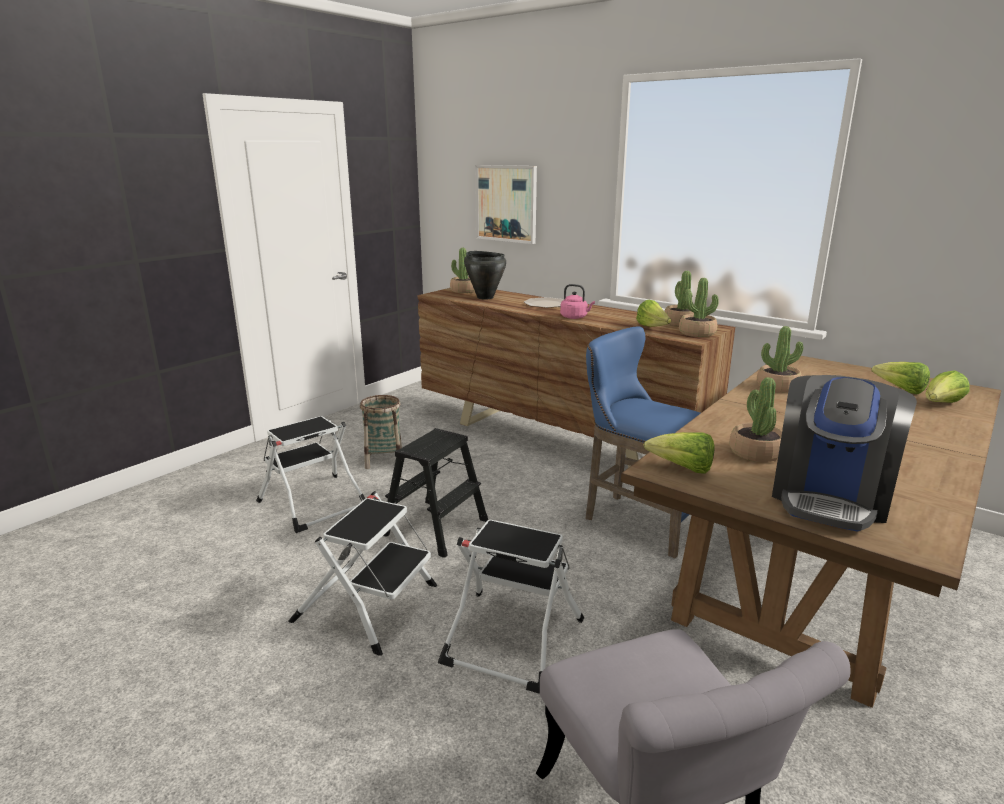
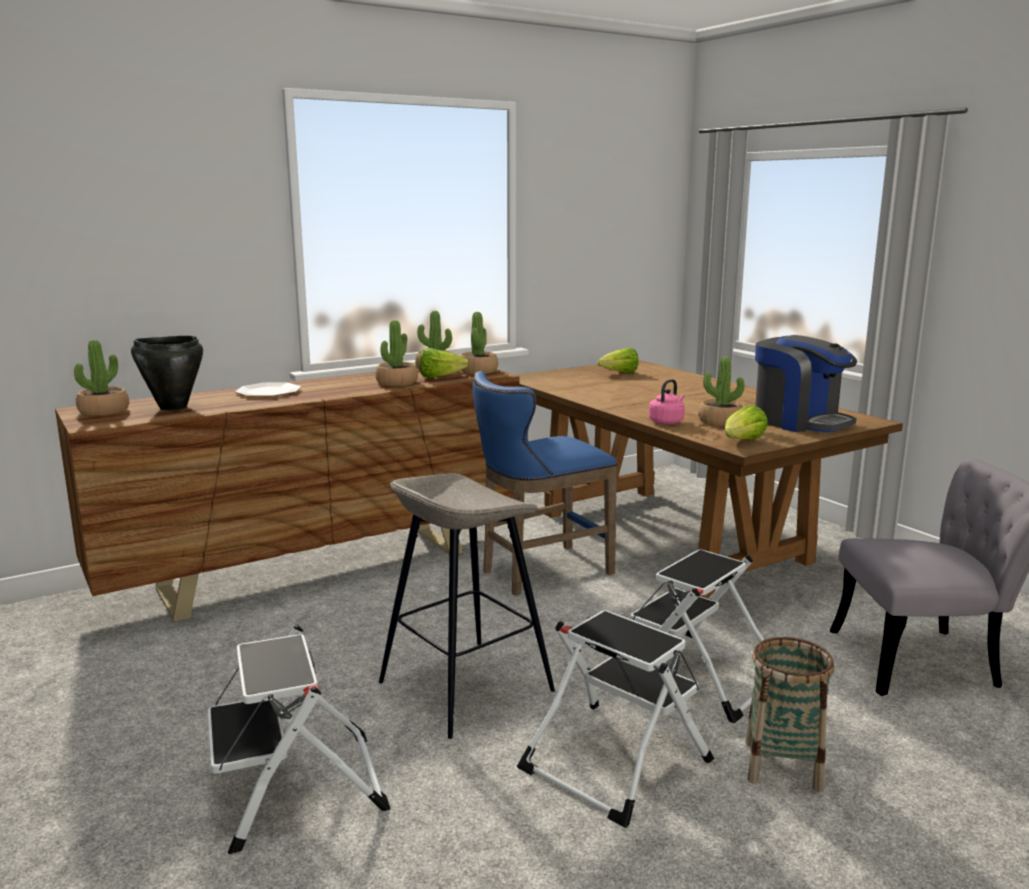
camera: 70 degrees left, 5 degrees down
basket [360,395,402,469] -> basket moved to [745,637,834,792]
black step ladder [383,428,488,558] -> grey stool [379,473,555,739]
picture [475,165,537,244] -> none
pink kettle [560,284,595,319] -> pink kettle moved to [649,379,685,425]
potted plant [757,326,803,393] -> potted plant moved to [376,320,418,386]
lettuce [925,371,970,403] -> none

